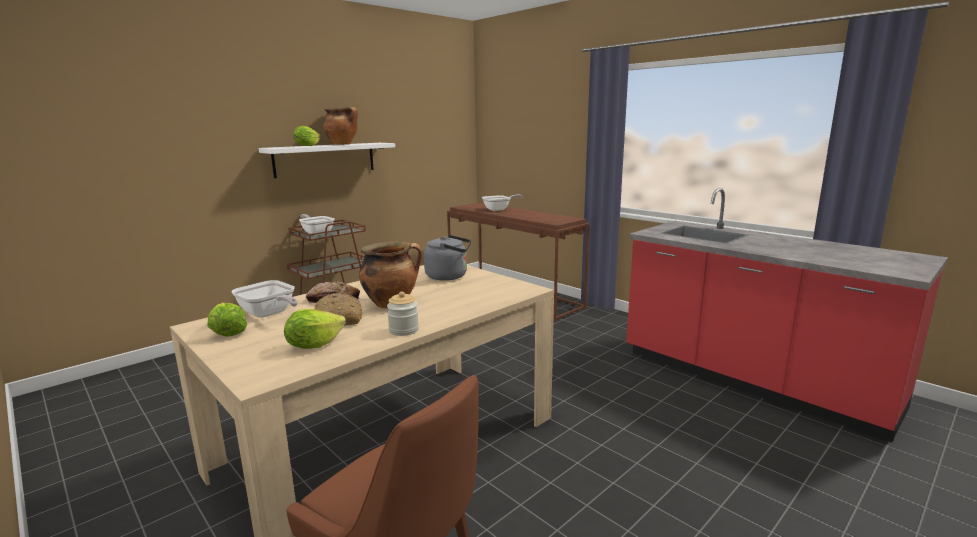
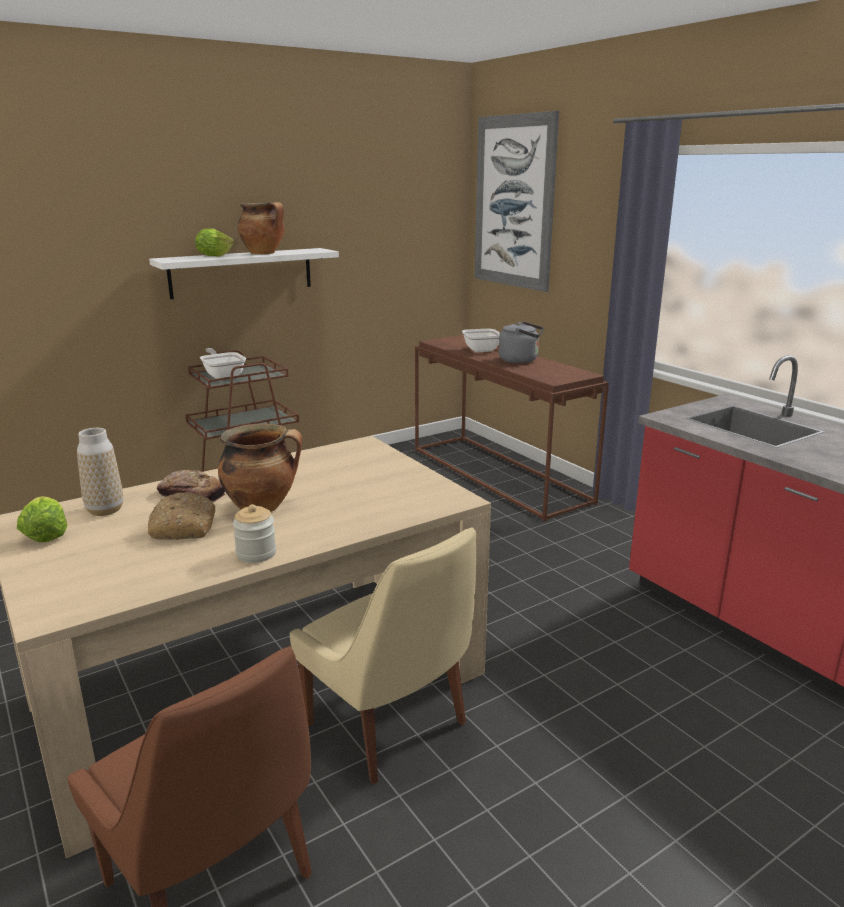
camera: 10 degrees right, 5 degrees up
frying pan [231,280,298,318] -> vase [77,428,123,516]
lettuce [284,309,346,349] -> none
grey kettle [424,235,472,281] -> grey kettle moved to [499,321,544,363]
none -> beige chair [289,527,476,784]
none -> picture [475,111,559,292]

